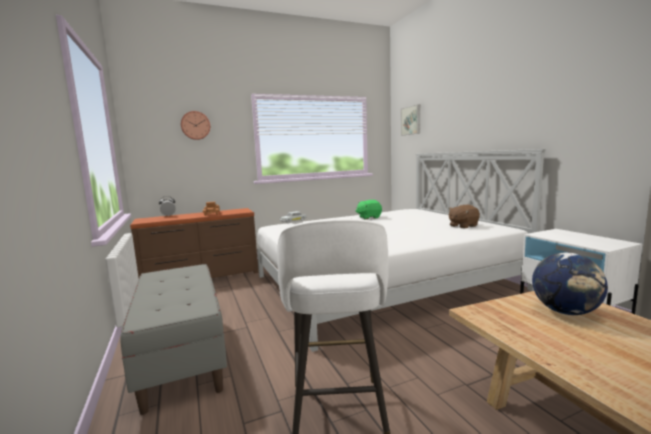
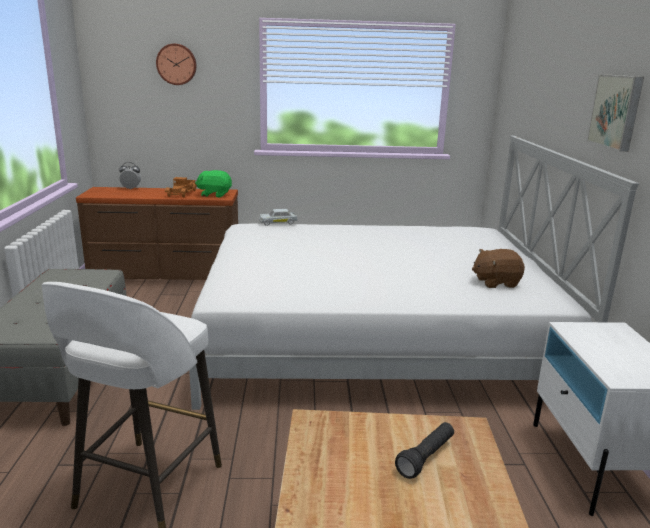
camera: 20 degrees right, 10 degrees up
green plush toy [356,200,382,219] -> green plush toy moved to [195,170,232,197]
picture [401,105,420,135] -> picture moved to [587,74,644,152]
globe [532,253,608,315] -> black flashlight [395,422,454,479]

